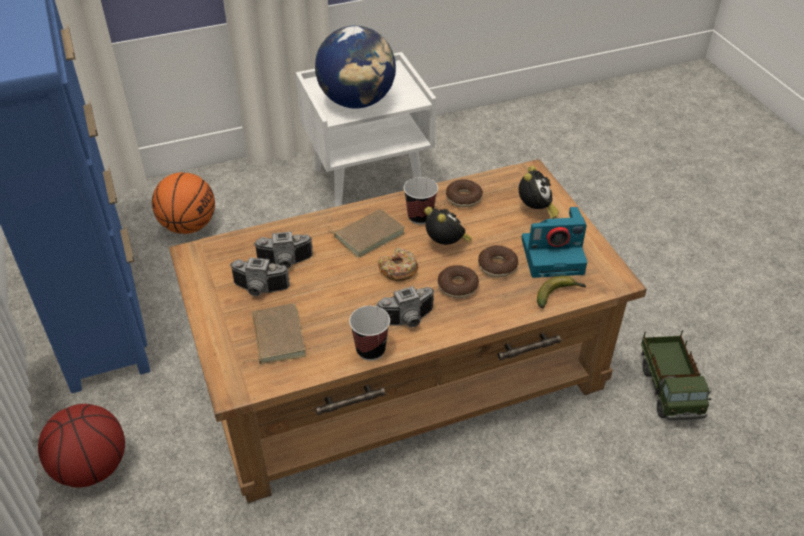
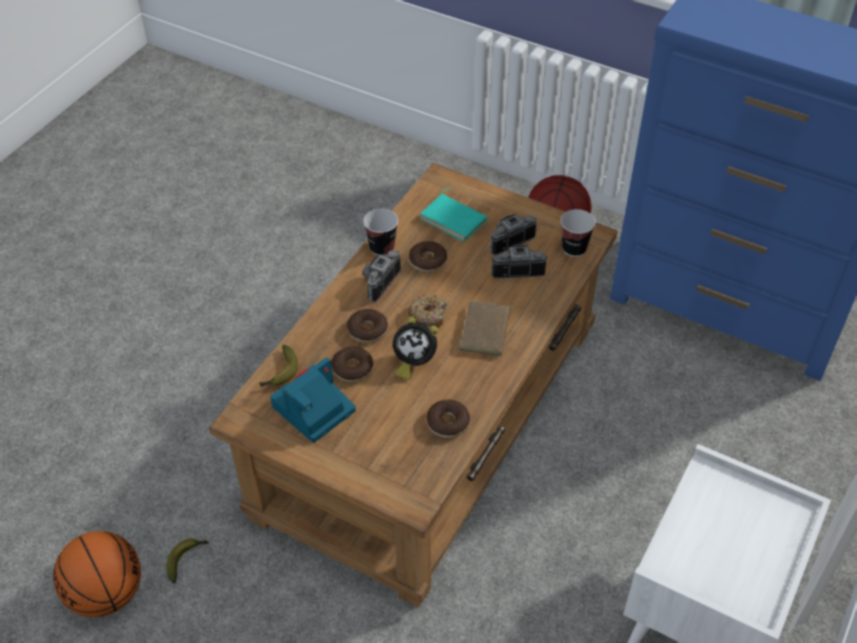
camera: 140 degrees right, 5 degrees up
basketball [152,172,215,234] -> basketball moved to [53,531,141,617]
brown book [244,303,306,364] -> turquoise book [420,188,487,242]
camera [253,231,313,269] -> camera turned 45 degrees clockwise [491,245,548,279]
globe [315,25,396,109] -> none
cup [404,177,438,225] -> cup moved to [561,209,596,257]
alarm clock [519,166,559,219] -> none
toy truck [641,330,711,421] -> banana [166,538,209,583]
none -> donut [409,241,447,272]

